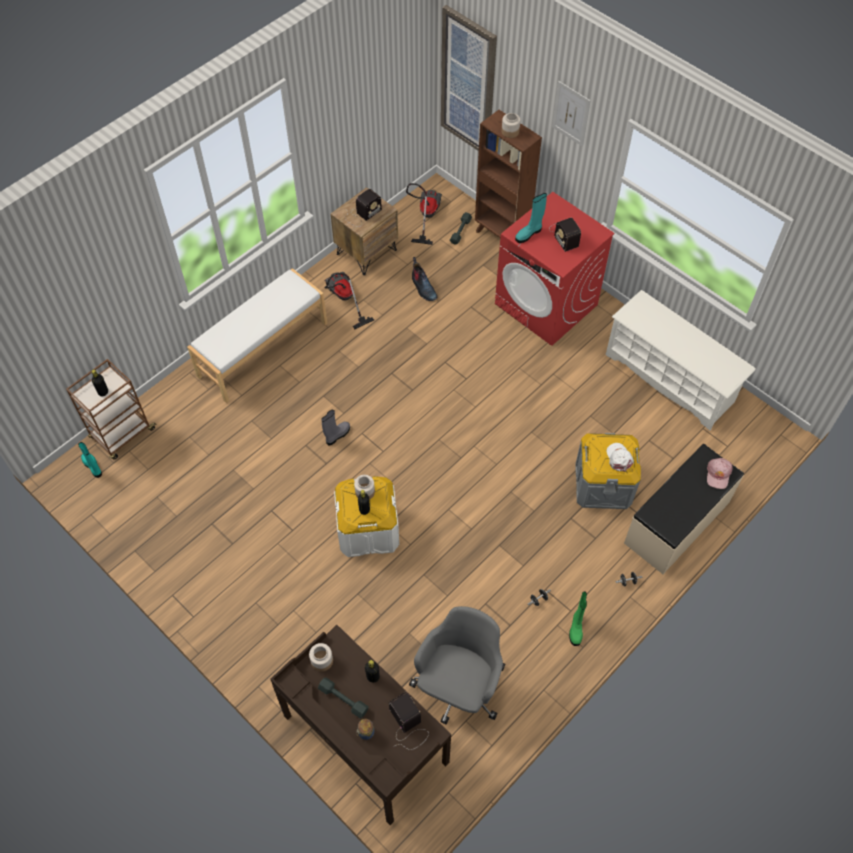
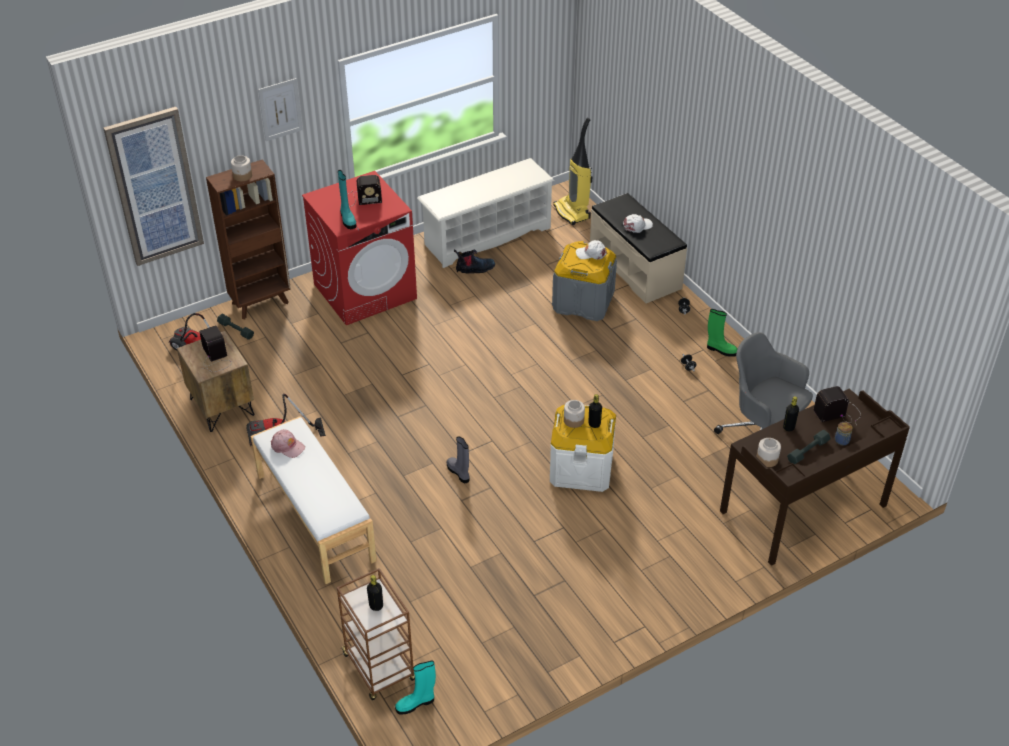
camera: 75 degrees left, 15 degrees down
boot [412,257,437,301] -> boot moved to [454,249,495,274]
pink cap [707,458,733,489] -> pink cap moved to [271,429,305,458]
none -> vacuum cleaner [553,118,593,225]
none -> white cap [623,214,653,233]

